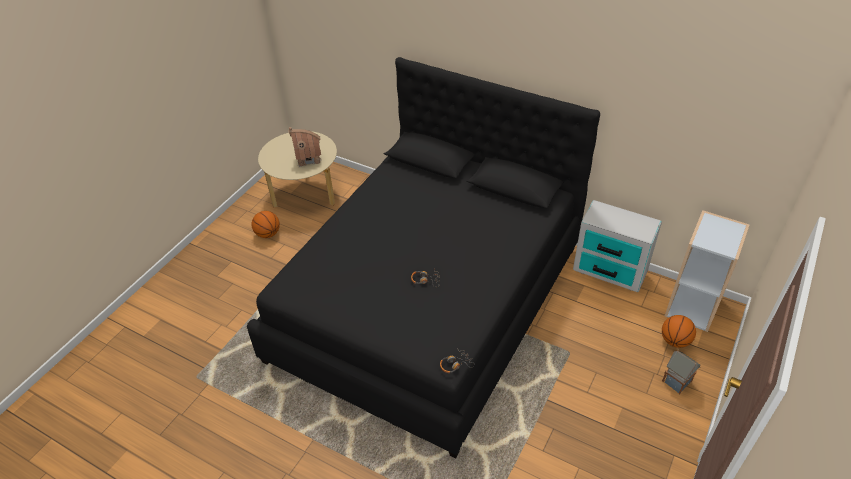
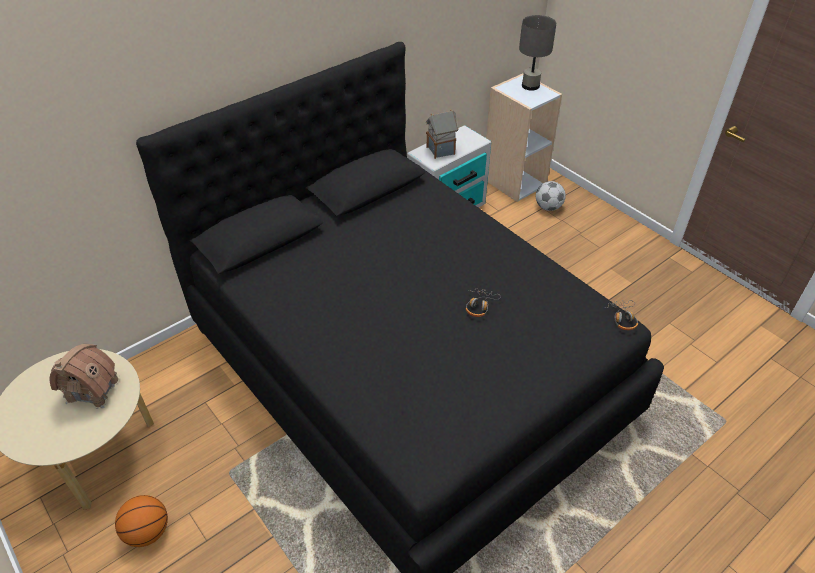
camera: 70 degrees left, 0 degrees up
basketball [662,315,696,348] -> football [536,181,566,211]
toy house [662,350,701,394] -> toy house moved to [426,109,459,159]
none -> grey table lamp [519,15,556,91]

